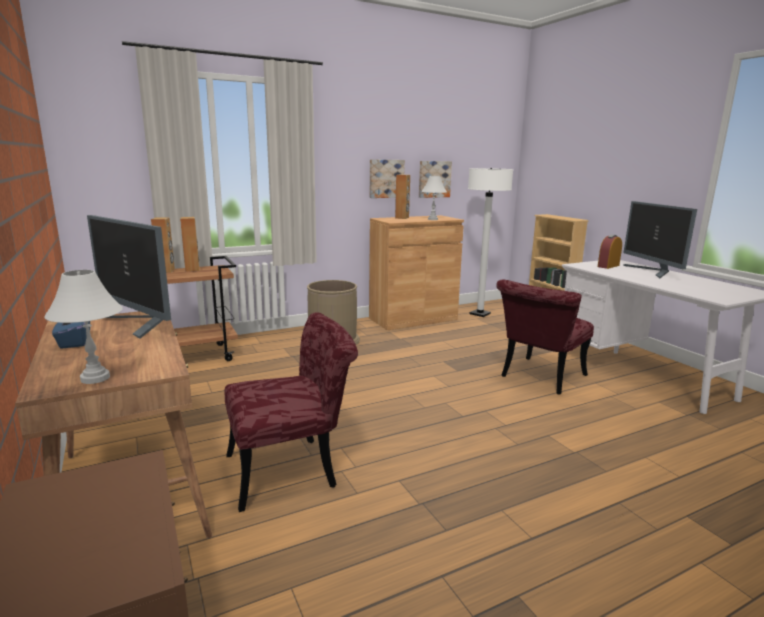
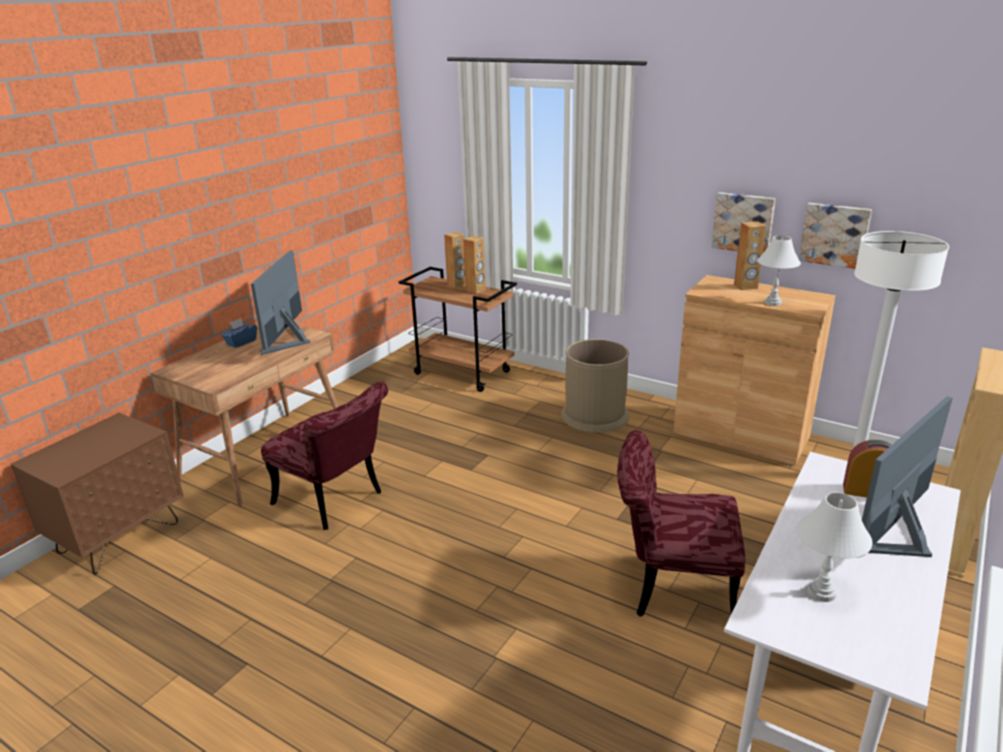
camera: 60 degrees right, 10 degrees up
white table lamp [44,270,123,384] -> white table lamp moved to [797,492,873,602]

